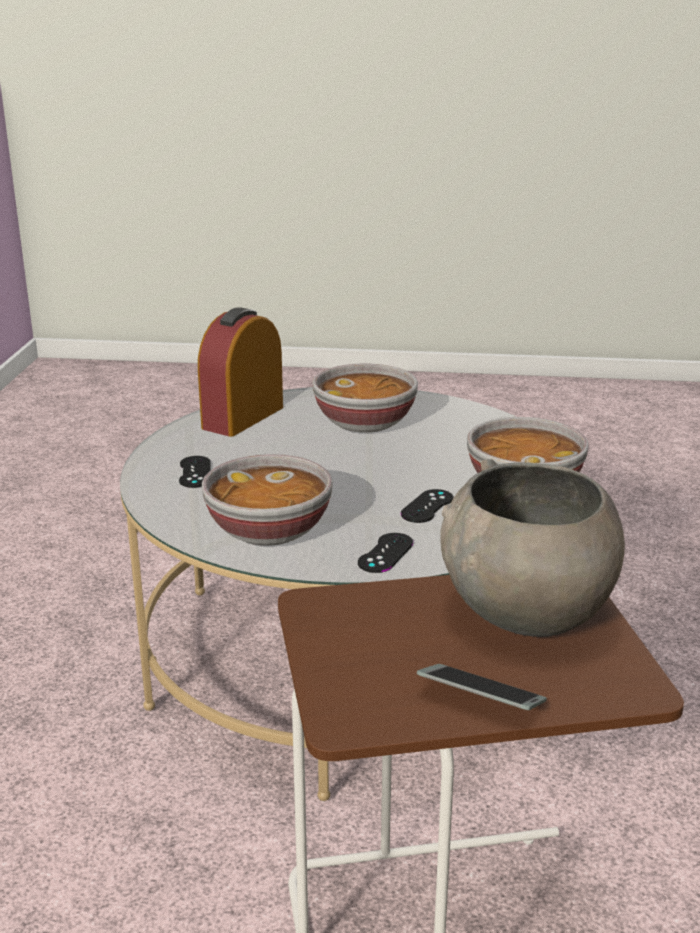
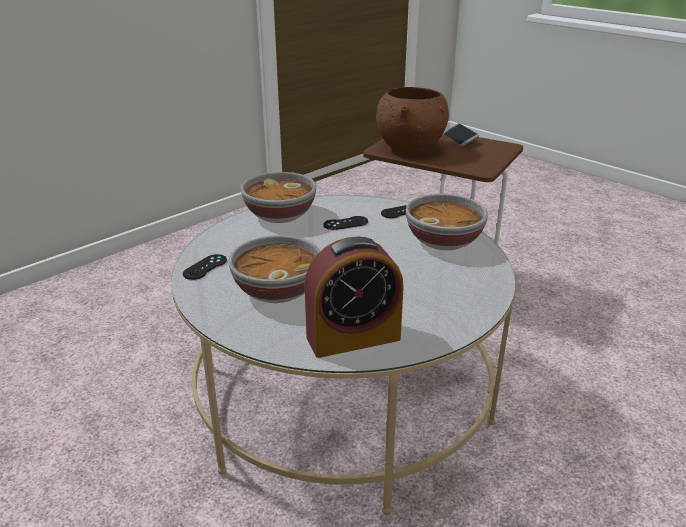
camera: 140 degrees left, 5 degrees up
black game controller [179,456,210,488] -> black game controller moved to [183,254,227,280]
grey bowl [440,459,625,637] -> brown bowl [376,87,449,153]

